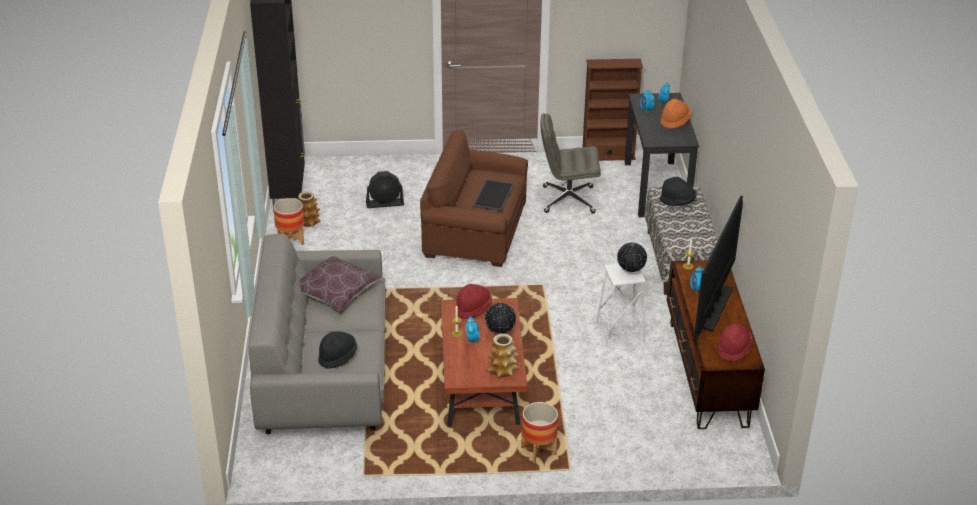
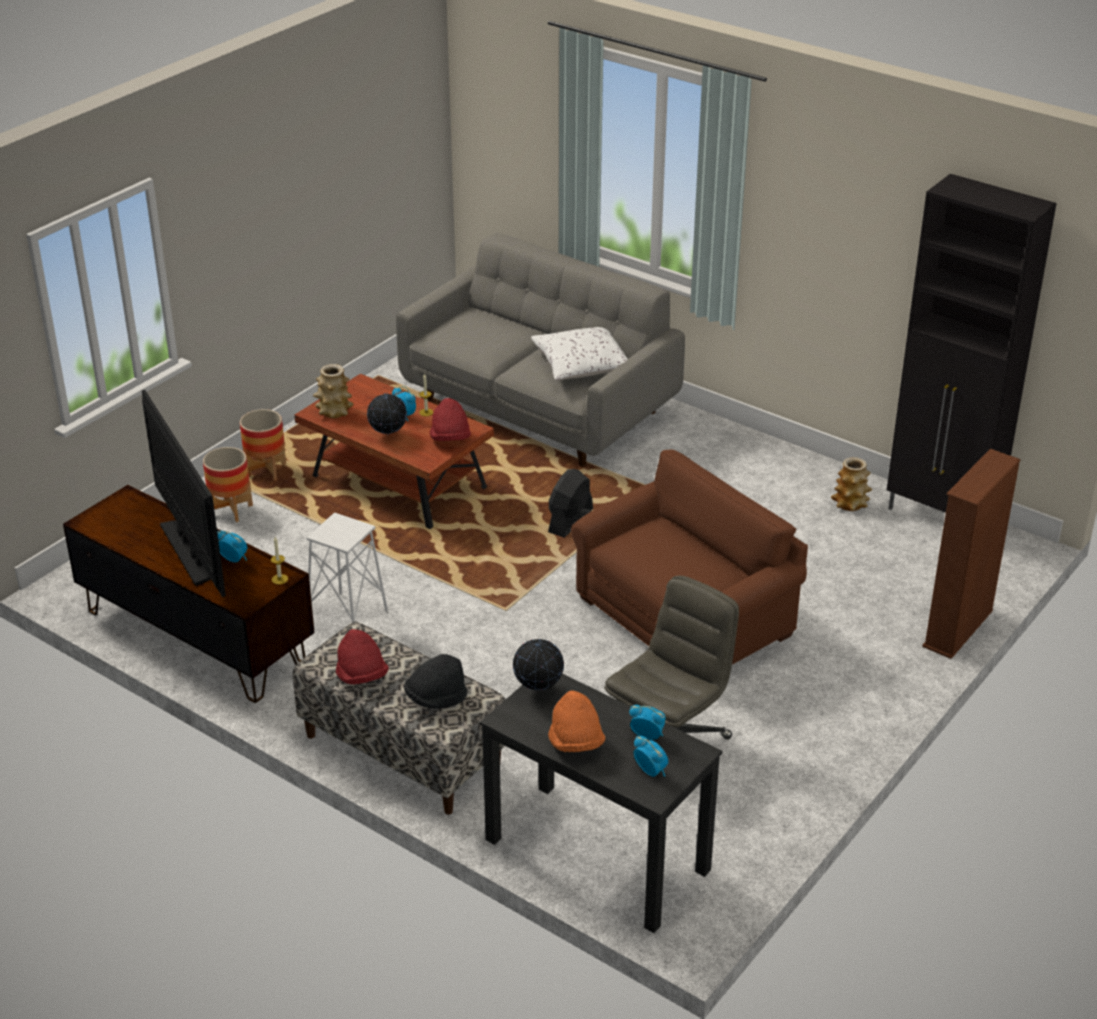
camera: 130 degrees right, 0 degrees up
planter [273,198,304,245] -> planter moved to [203,447,253,522]
brown pillow [300,256,382,311] -> white pillow [531,327,628,380]
black hat [318,331,357,369] -> none
black fan [366,171,404,208] -> black fan moved to [548,469,593,538]
tray [473,179,514,211] -> none
brown bookcase [582,59,643,161] -> brown bookcase moved to [922,449,1021,659]
globe [617,242,647,273] -> globe moved to [513,639,564,691]
red hat [717,324,753,362] -> red hat moved to [336,629,389,685]

